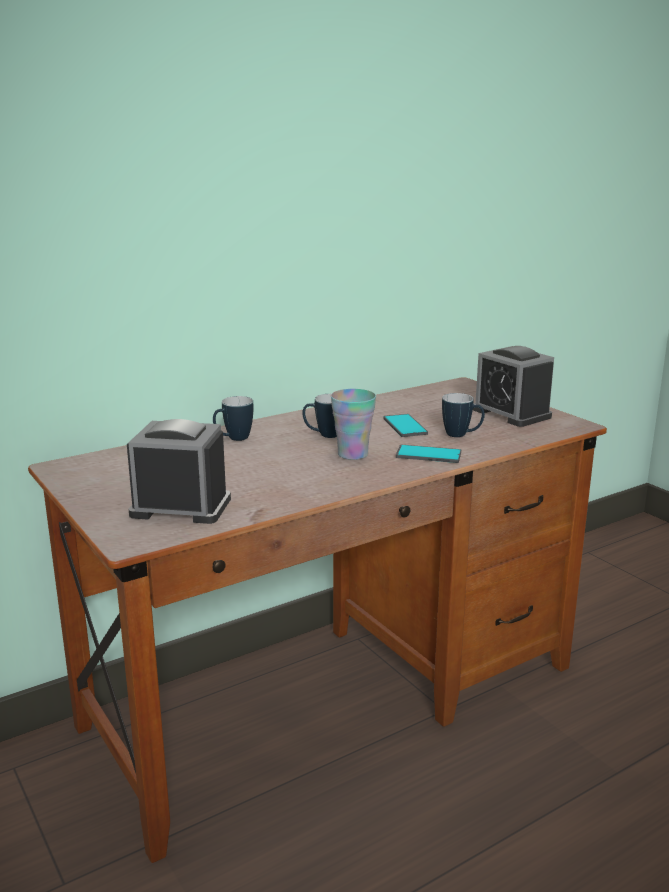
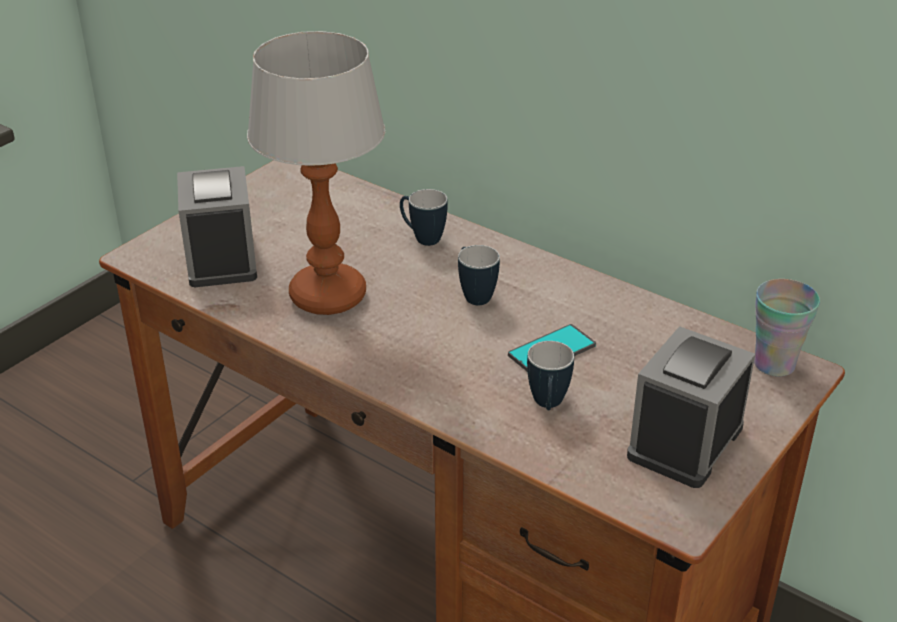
camera: 70 degrees right, 15 degrees up
cup [331,389,376,460] -> cup moved to [754,279,820,377]
phone [396,445,461,463] -> none
none -> table lamp [247,31,385,315]

